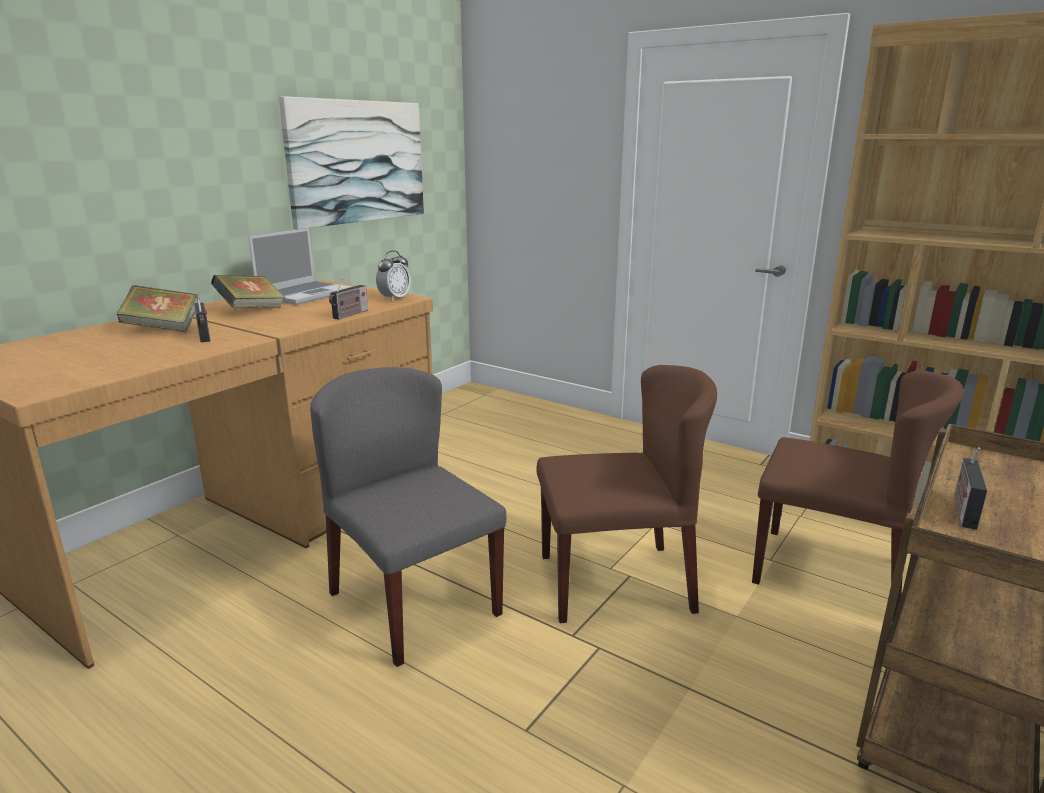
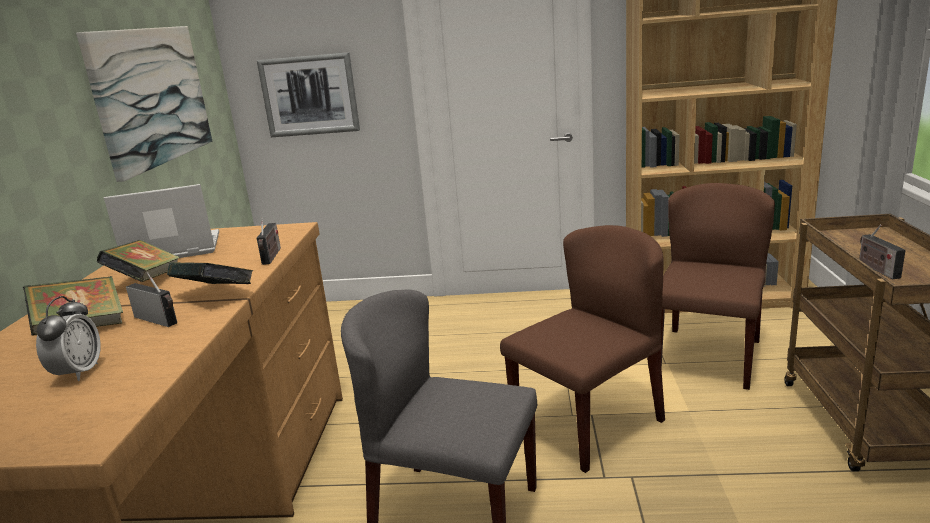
camera: 30 degrees left, 0 degrees up
laptop [249,228,352,305] -> laptop turned 105 degrees counterclockwise [104,184,219,258]
alarm clock [376,251,411,301] -> alarm clock moved to [36,296,101,381]
brown chair [752,371,964,622] -> brown chair turned 60 degrees counterclockwise [660,183,775,390]
none -> book [167,262,253,284]
none -> picture [257,52,360,137]

